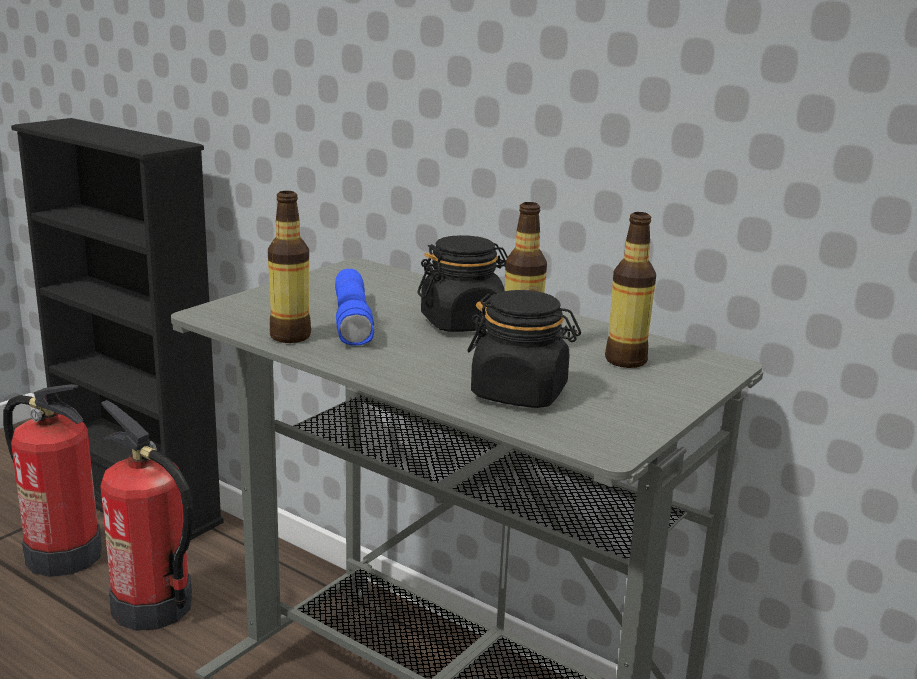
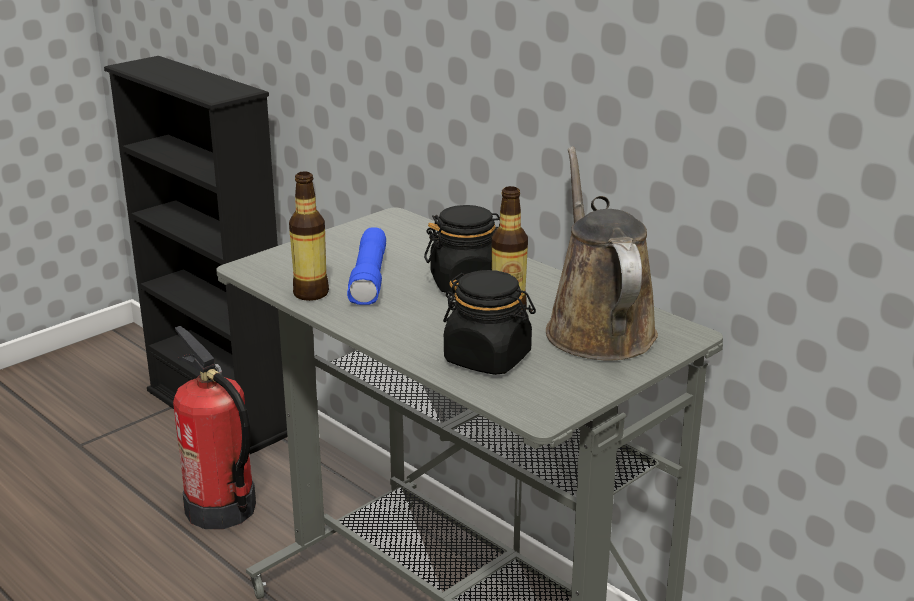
camera: 10 degrees right, 5 degrees up
fire extinguisher [3,384,102,577] -> none
bottle [605,212,656,368] -> brown watering can [546,147,658,361]

